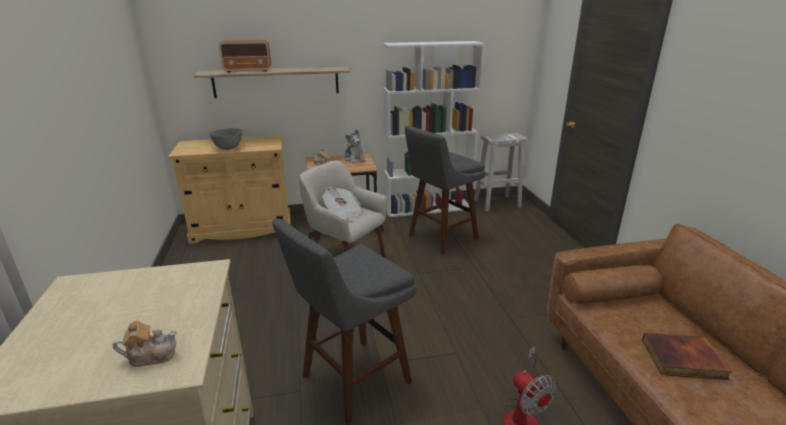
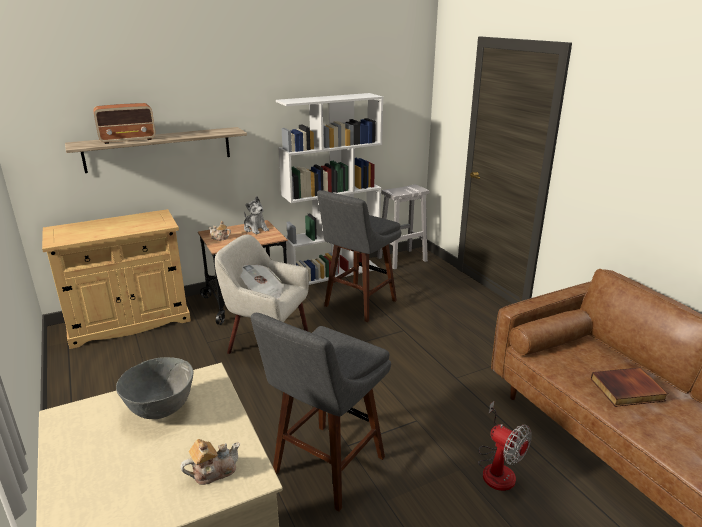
camera: 15 degrees left, 0 degrees up
grey bowl [209,128,242,150] -> grey bowl moved to [116,357,193,419]

